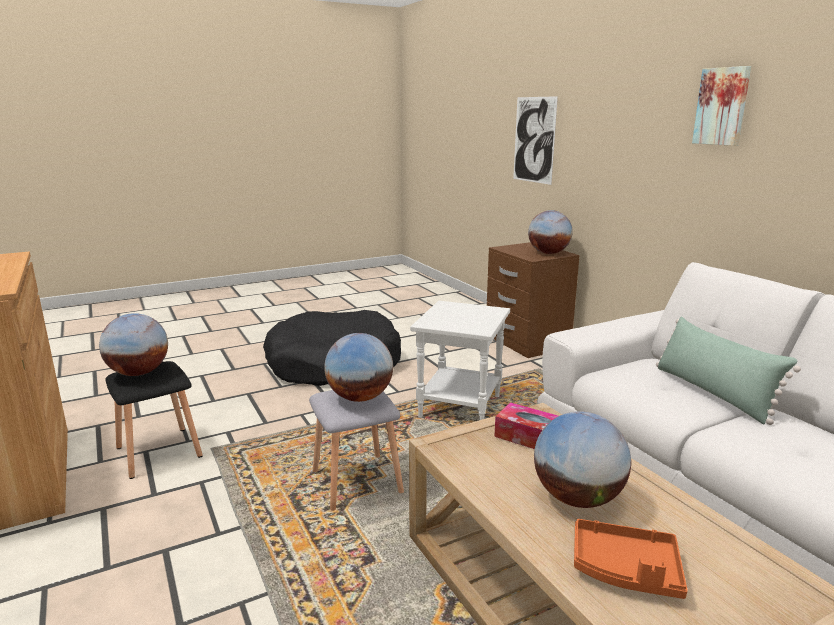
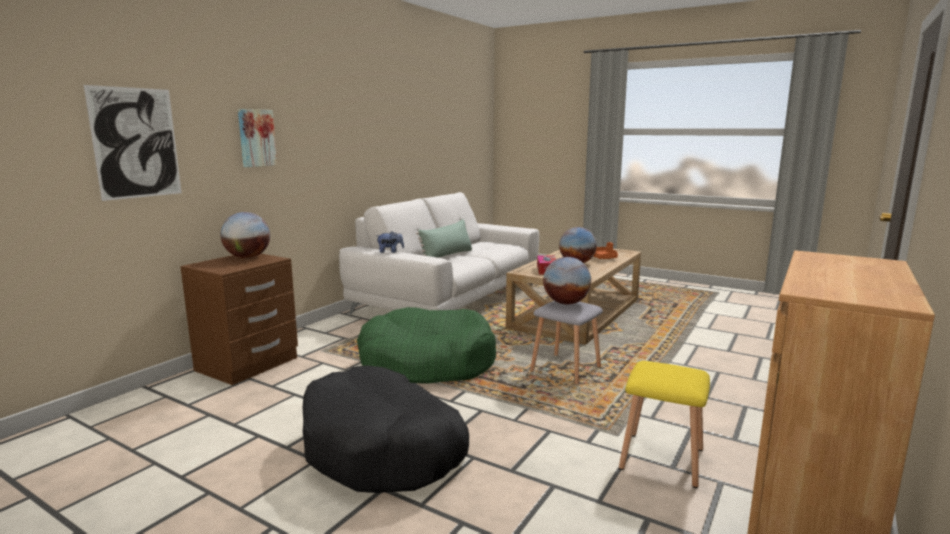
camera: 120 degrees left, 5 degrees down
globe [99,313,168,376] -> none
black stool [105,361,202,479] -> yellow stool [619,361,710,488]
white side table [410,301,510,420] -> green dog bed [357,307,496,383]
picture [692,66,751,146] -> picture moved to [238,109,277,167]
none -> plush toy [376,231,404,253]

